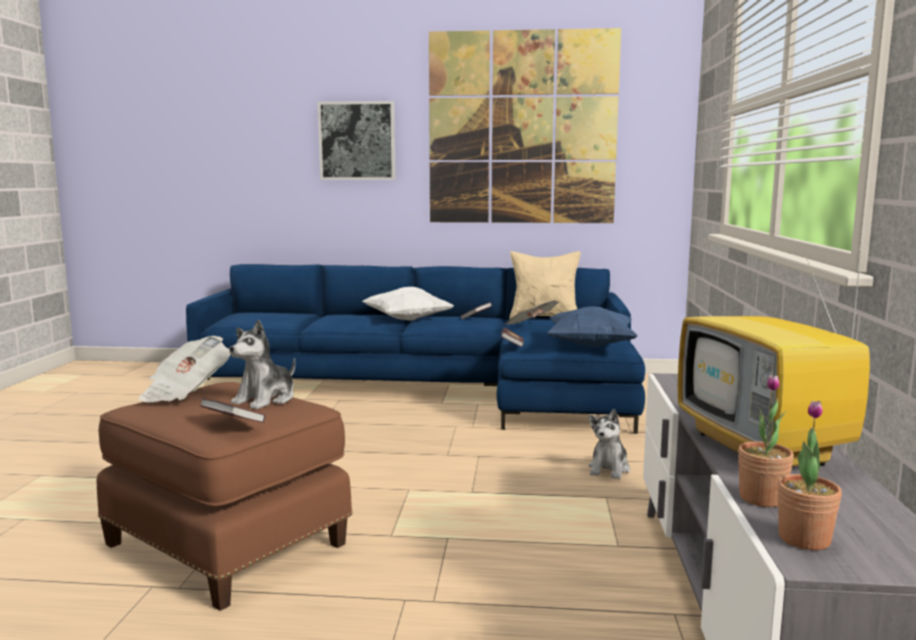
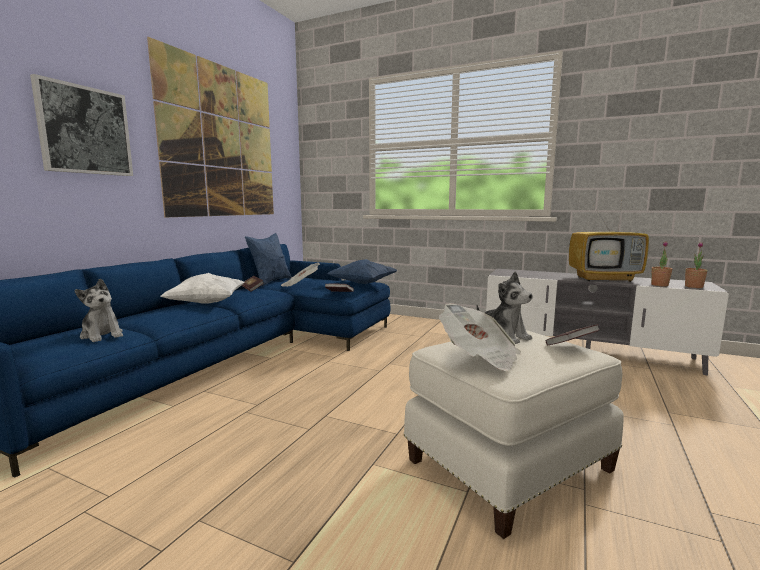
camera: 70 degrees left, 0 degrees up
brown ottoman [97,382,353,611] -> white ottoman [404,329,624,539]
beige pillow [510,251,581,319] -> blue pillow [245,233,292,287]
plush toy [589,409,630,479] -> plush toy moved to [75,279,123,342]

